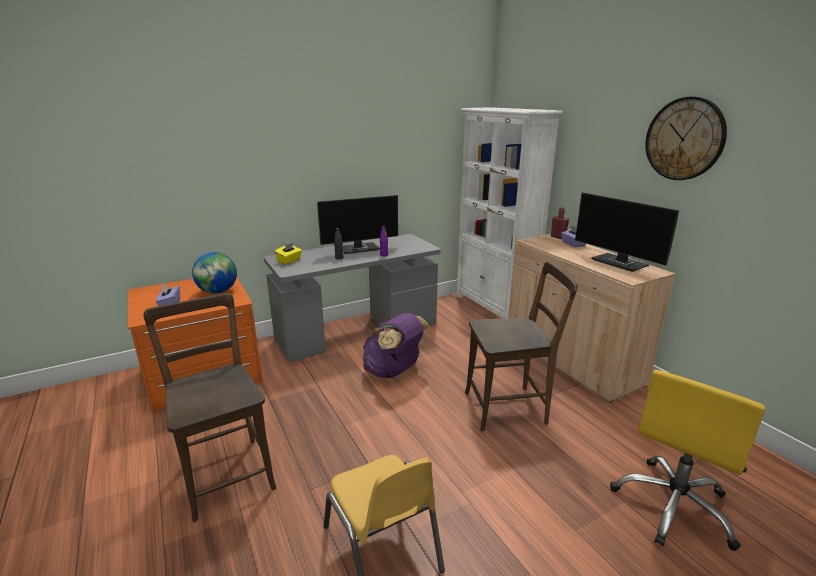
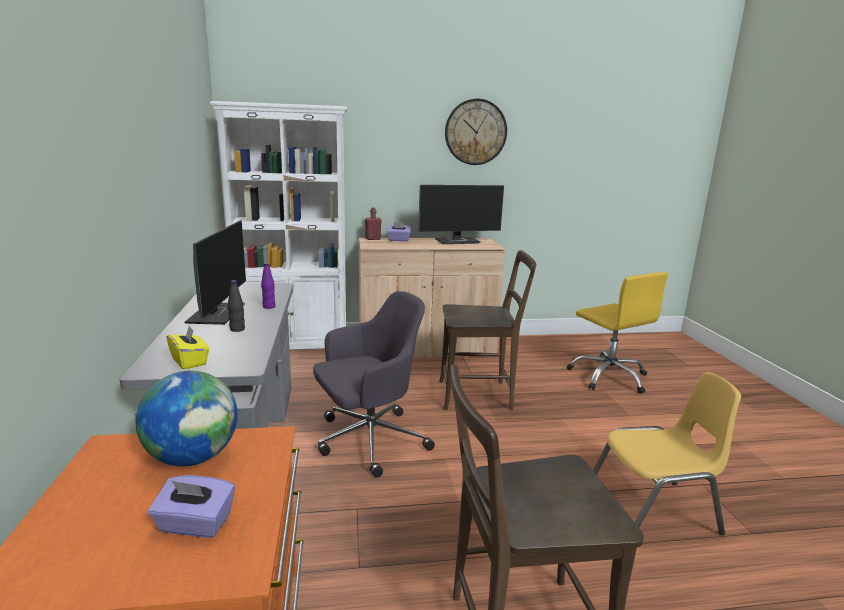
camera: 70 degrees left, 5 degrees down
purple backpack [363,313,430,378] -> grey office chair [313,291,435,477]
brown chair [465,262,578,431] -> brown chair turned 75 degrees clockwise [439,250,537,410]

